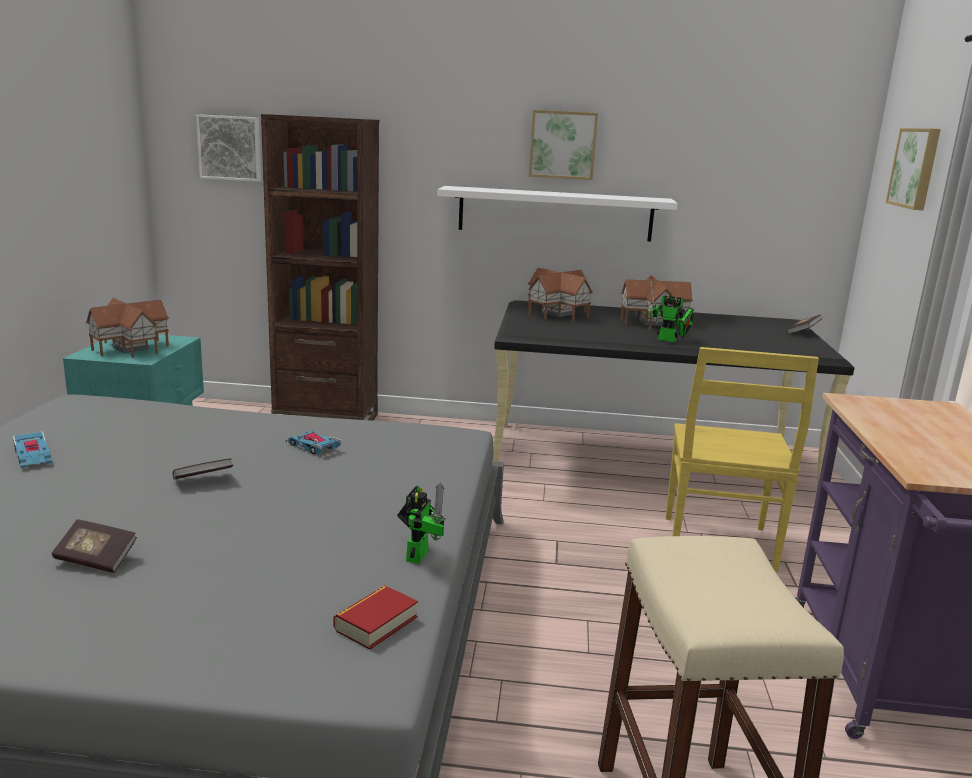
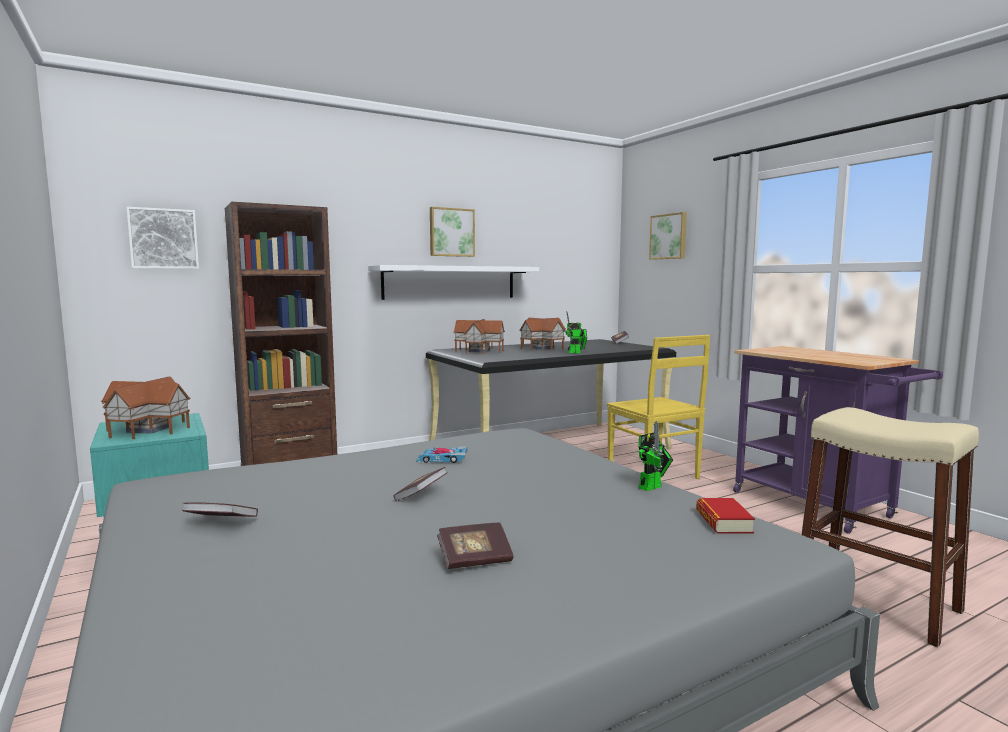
camera: 35 degrees left, 10 degrees down
toy car [13,431,52,468] -> book [182,503,258,517]
toy robot [397,482,447,564] -> toy robot turned 75 degrees clockwise [639,421,673,491]

